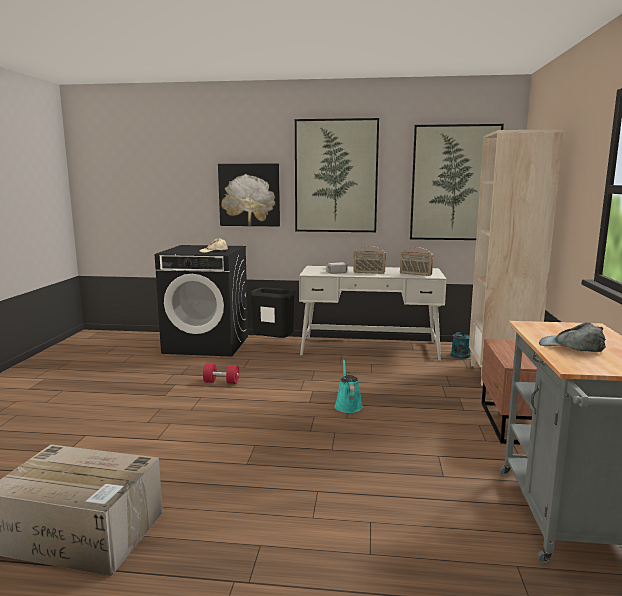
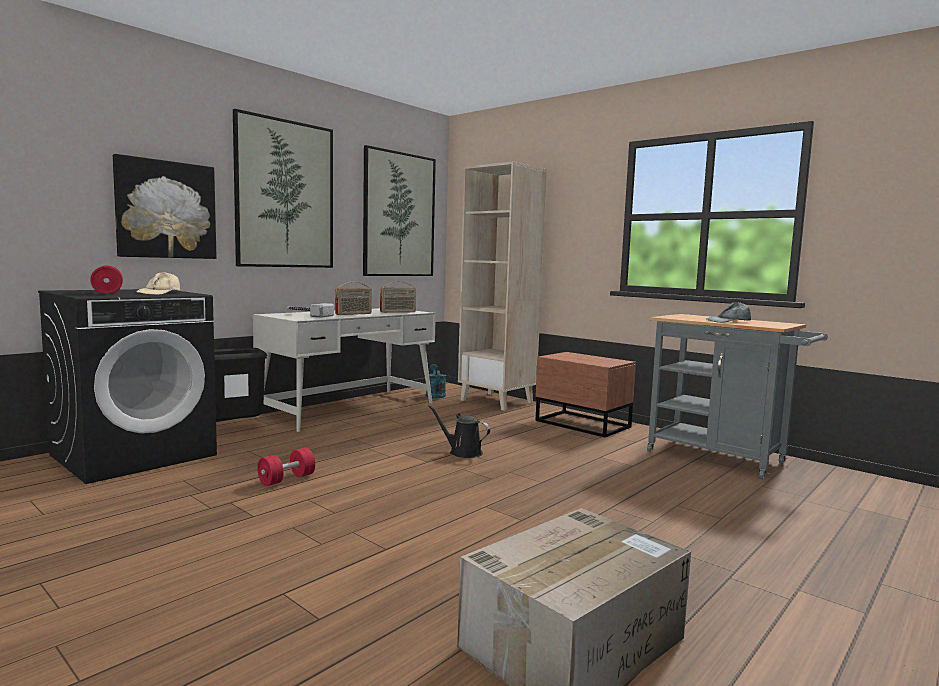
camera: 55 degrees left, 5 degrees down
turquoise watering can [334,359,363,413] -> black watering can [428,405,490,458]
none -> red dumbbell [90,265,123,294]

